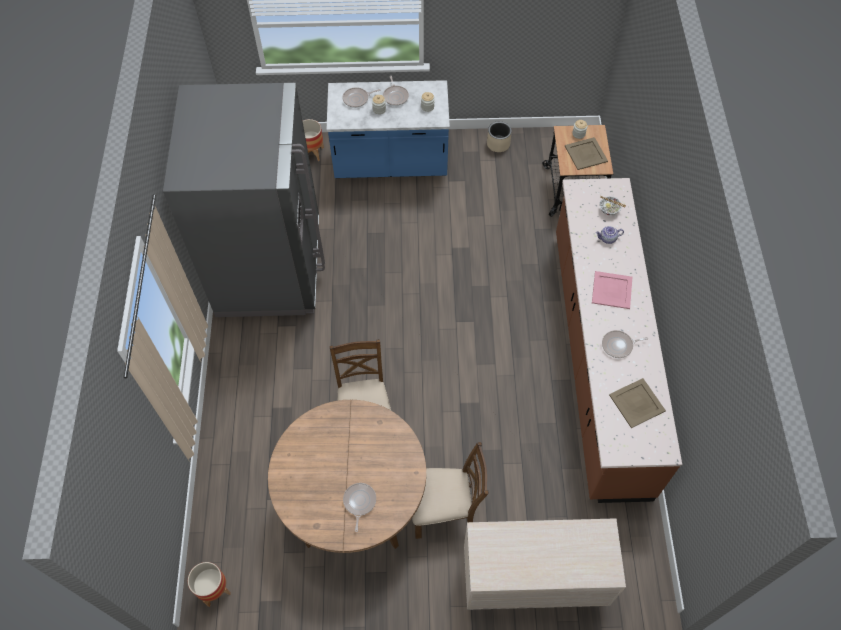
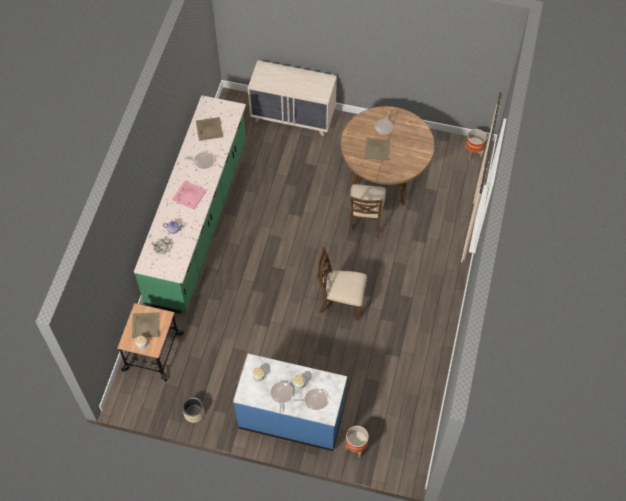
camera: 165 degrees left, 0 degrees up
grey fridge [163,83,325,317] -> none
brown chair [412,442,489,539] -> brown chair moved to [317,247,367,320]
brown counter [556,178,682,503] -> green counter [134,95,246,314]
none -> beige tray [364,138,390,160]

